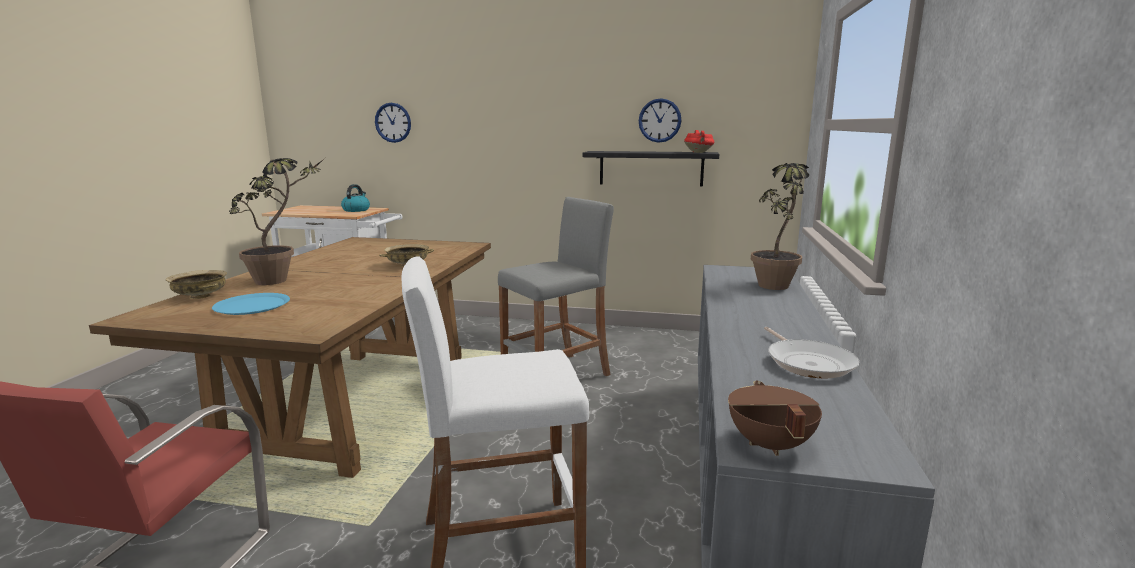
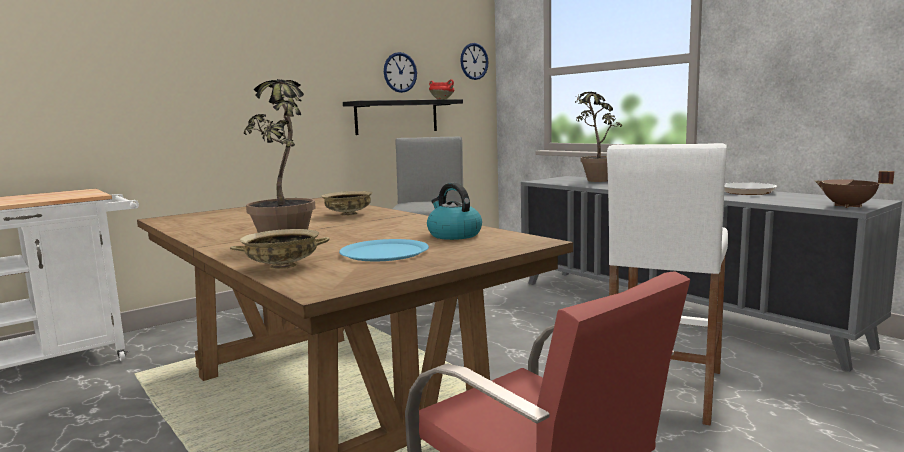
camera: 50 degrees left, 5 degrees down
kettle [341,184,370,212] -> kettle moved to [427,183,482,240]
wall clock [375,103,411,143] -> wall clock moved to [460,43,489,80]

